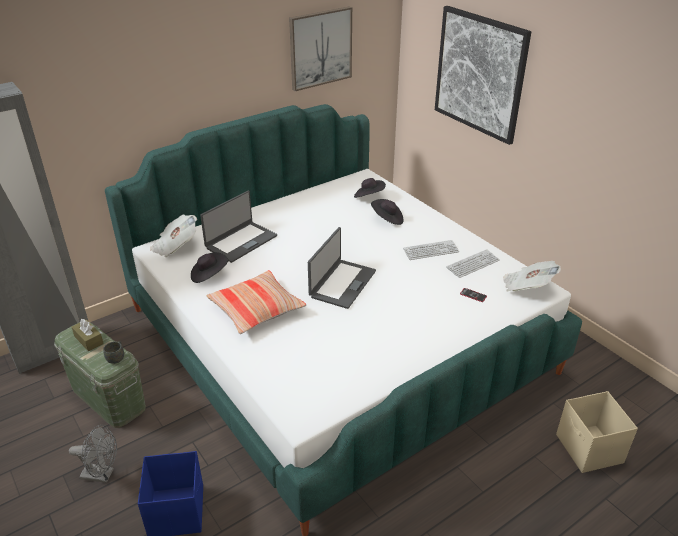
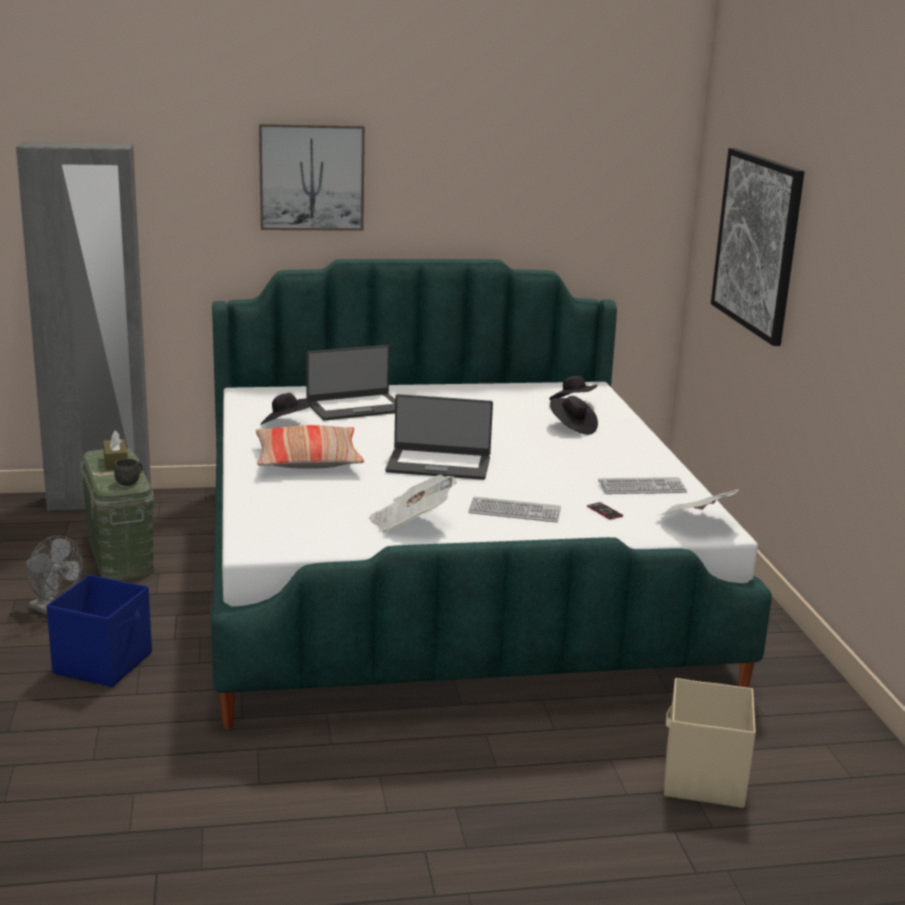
camera: 25 degrees right, 15 degrees down
newspaper [150,214,197,257] -> newspaper moved to [369,474,457,531]
picture [289,6,352,91] -> picture moved to [259,123,365,231]
laptop [308,227,376,309] -> laptop turned 45 degrees clockwise [385,394,493,480]
keyboard [403,240,459,260] -> keyboard moved to [468,497,561,522]

